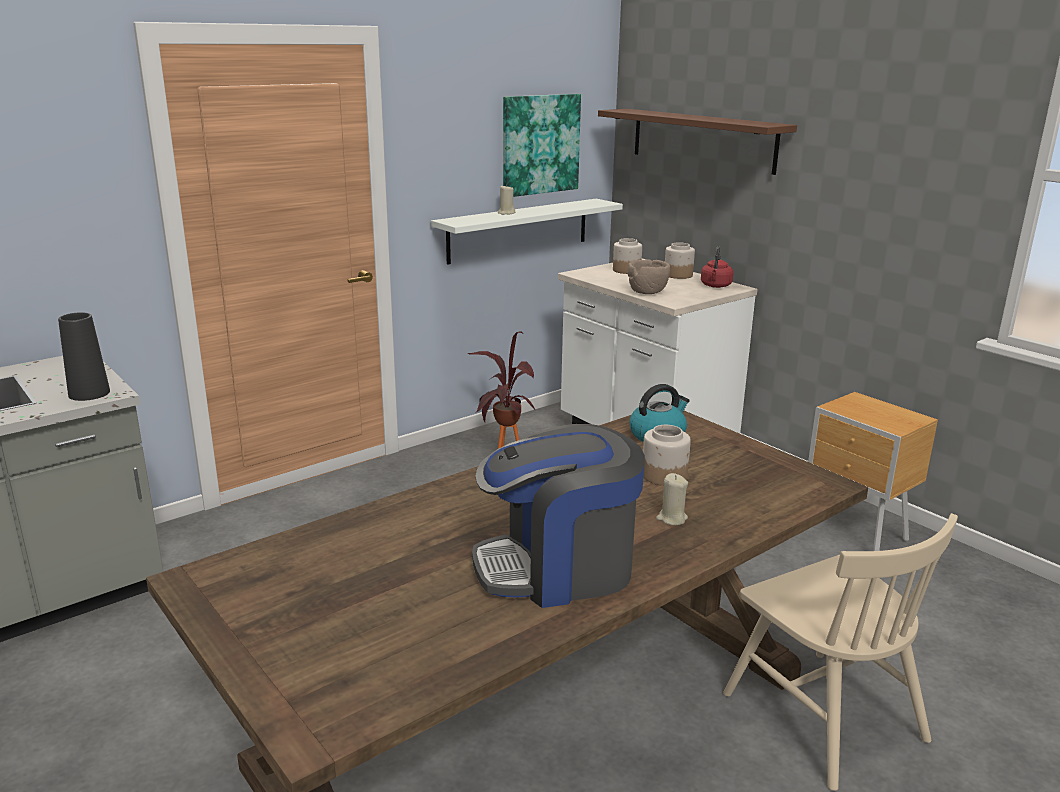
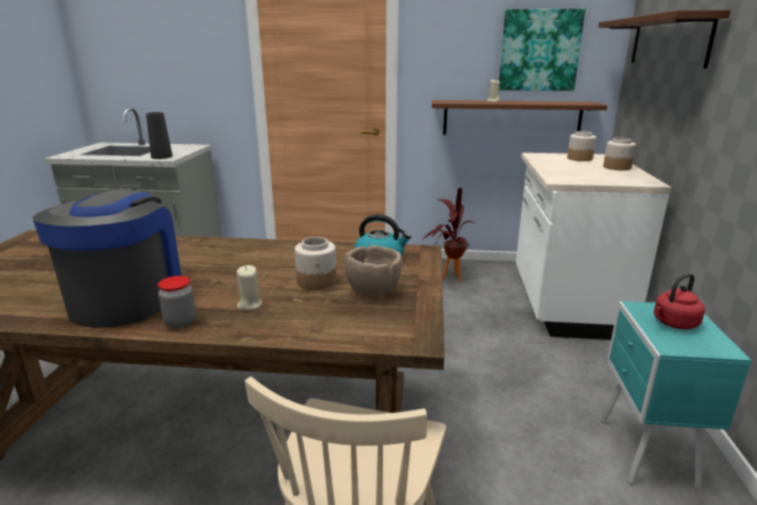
camera: 45 degrees right, 0 degrees up
white shelf [431,199,623,265] -> brown shelf [432,100,607,135]
coffee machine [472,424,645,608] -> coffee machine turned 60 degrees clockwise [32,188,181,328]
brown bowl [628,259,670,294] -> brown bowl moved to [344,245,402,296]
red kettle [701,246,733,288] -> red kettle moved to [654,273,705,329]
brown nightstand [808,392,938,551] -> turquoise nightstand [600,301,752,490]
none -> jar [158,276,196,328]

